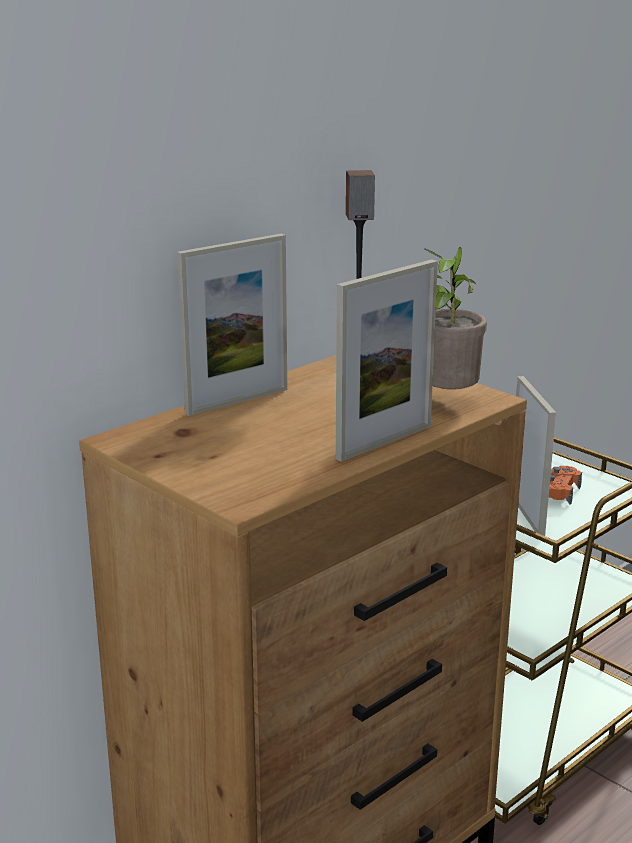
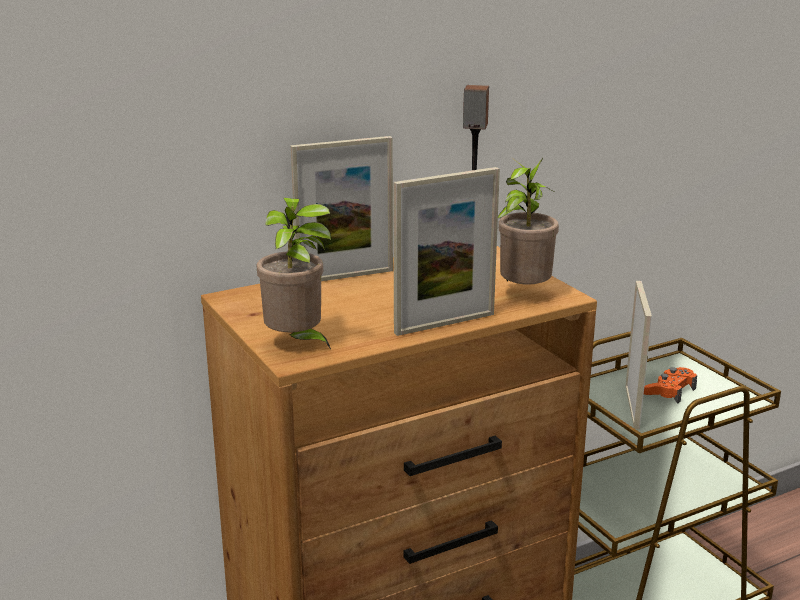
camera: 15 degrees right, 0 degrees up
none -> potted plant [256,198,331,350]

